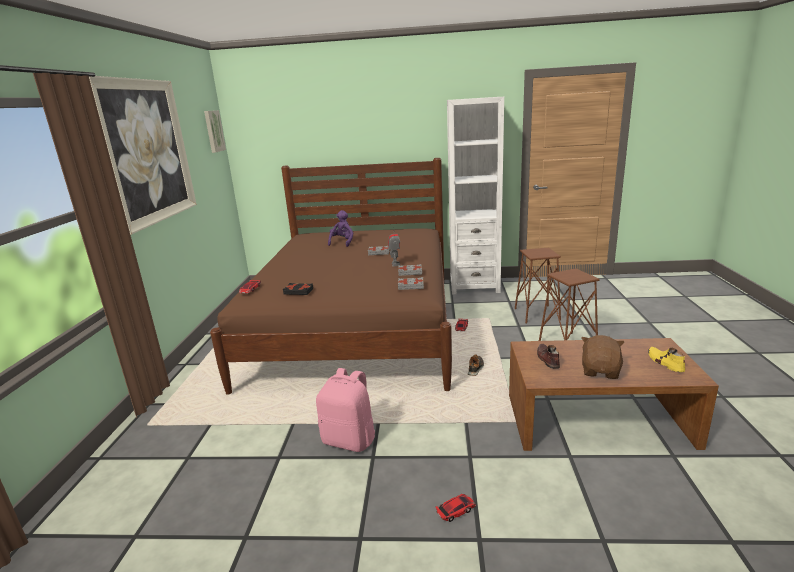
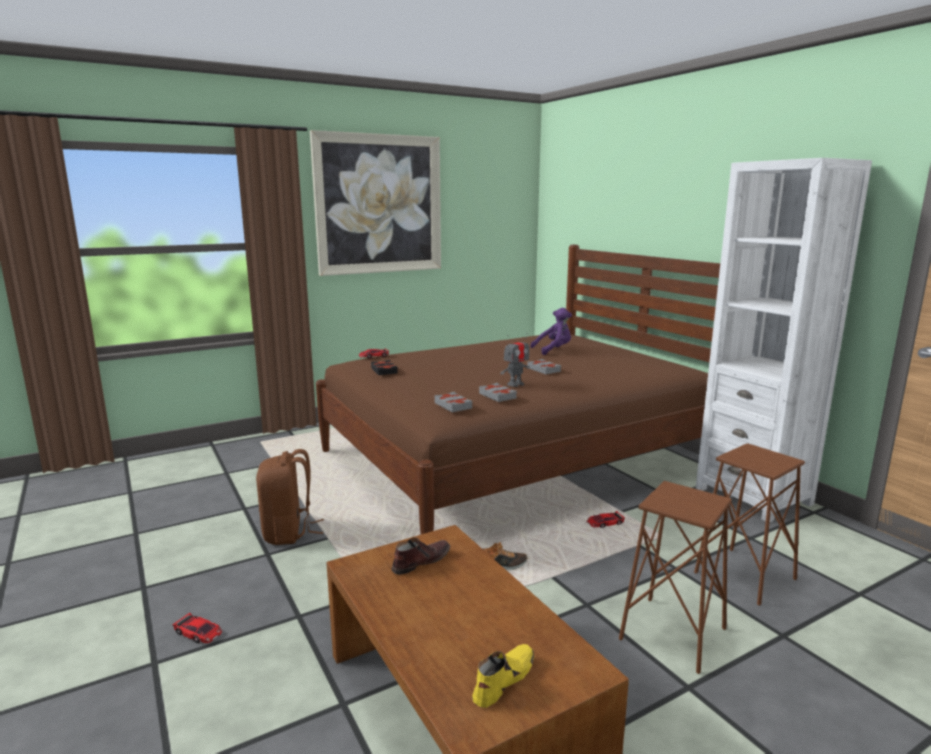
camera: 55 degrees right, 5 degrees down
picture [204,110,226,153] -> none
pink backpack [316,368,375,452] -> brown backpack [256,449,324,545]
brown plush toy [581,335,624,379] -> none

